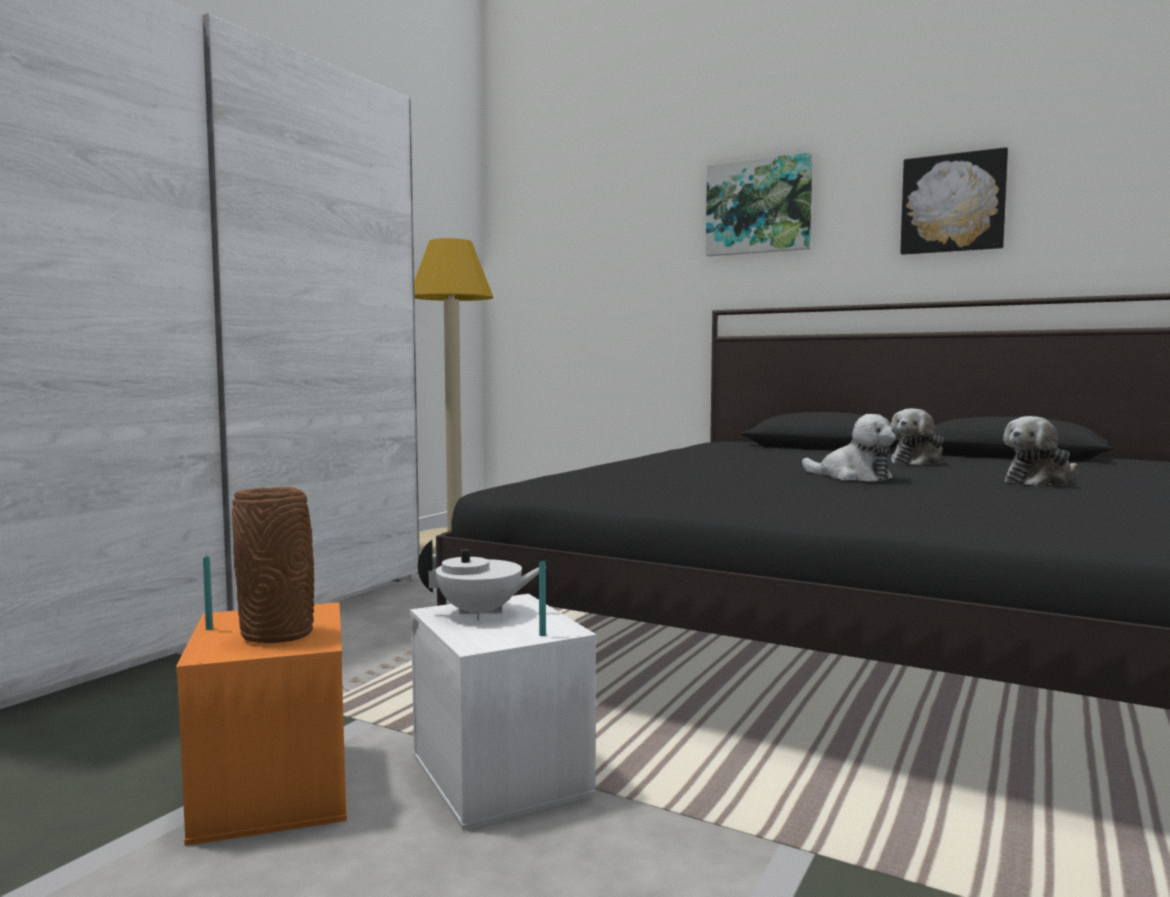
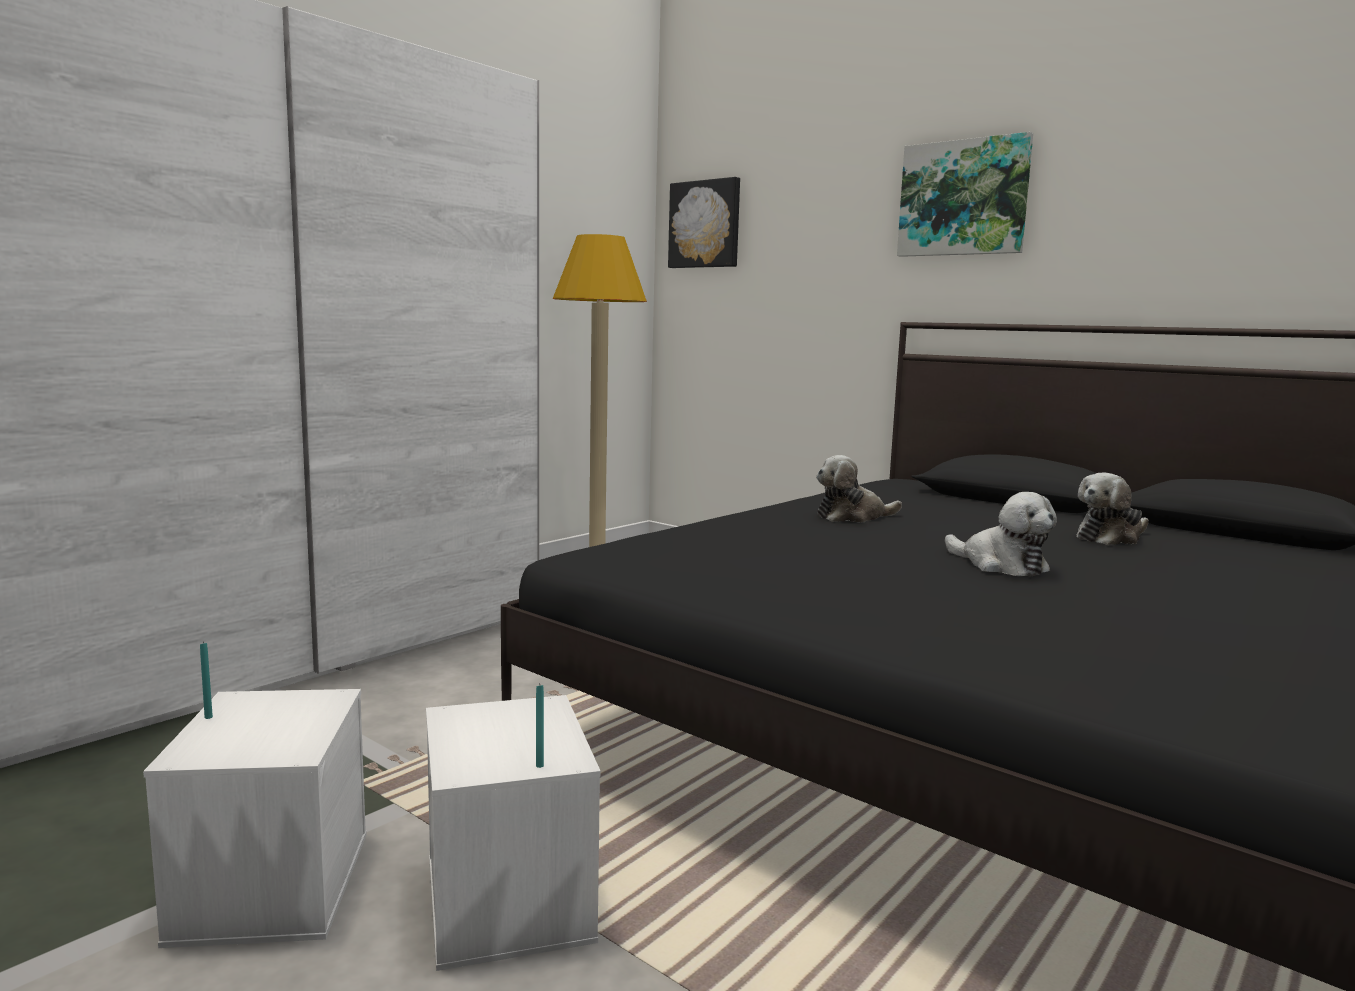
camera: 10 degrees right, 5 degrees up
orange storage box [176,602,347,846] -> white storage box [143,689,366,948]
brown vase [232,487,314,643] -> none
white teapot [418,540,539,620] -> none
picture [900,147,1008,255] -> picture moved to [668,177,740,268]
plush toy [1003,416,1078,486] -> plush toy moved to [816,455,902,522]

